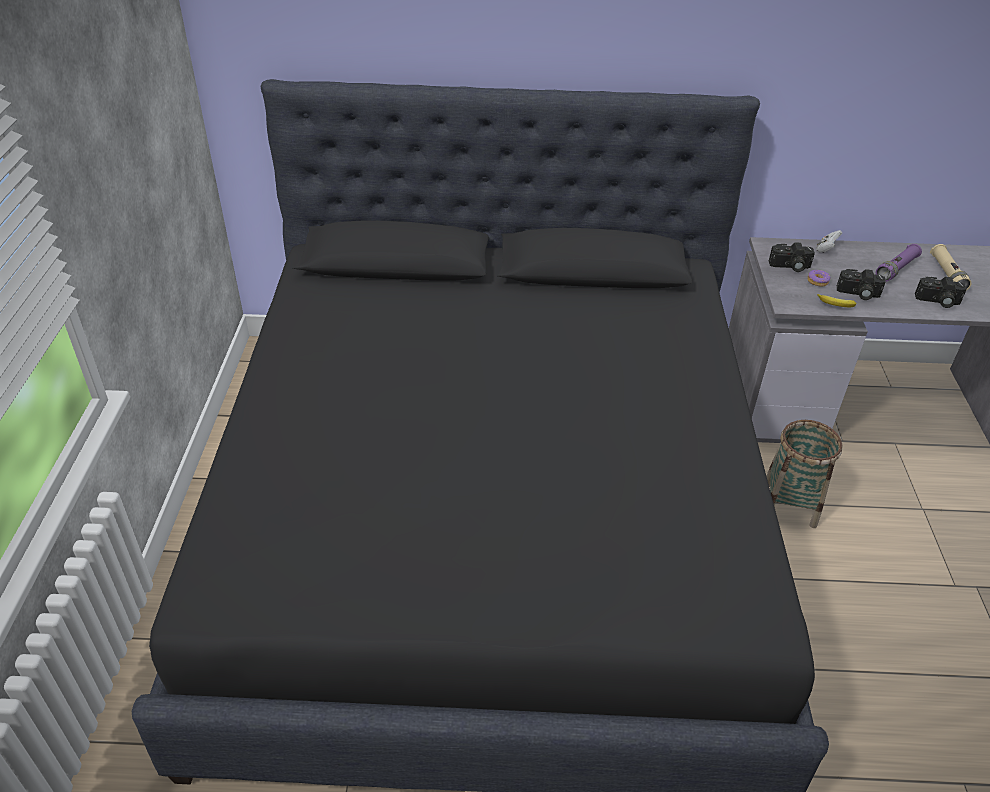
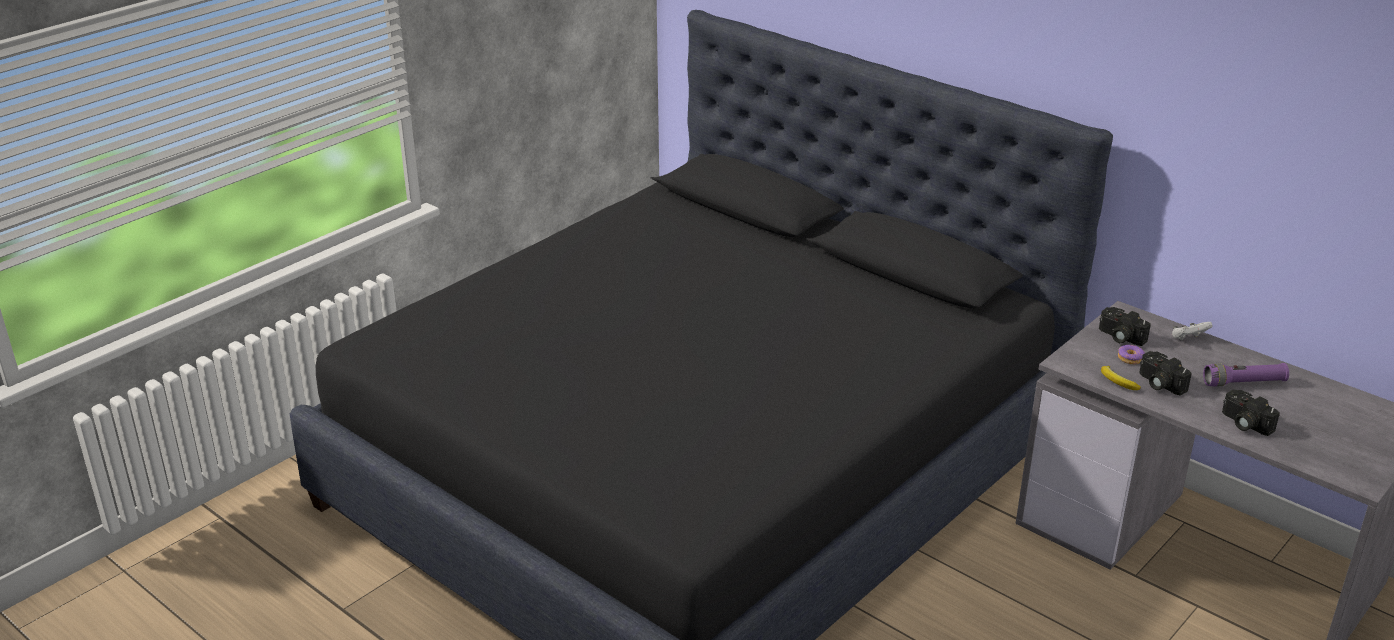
camera: 40 degrees right, 10 degrees down
basket [766,420,843,528] -> none
beige flashlight [930,244,971,291] -> none

